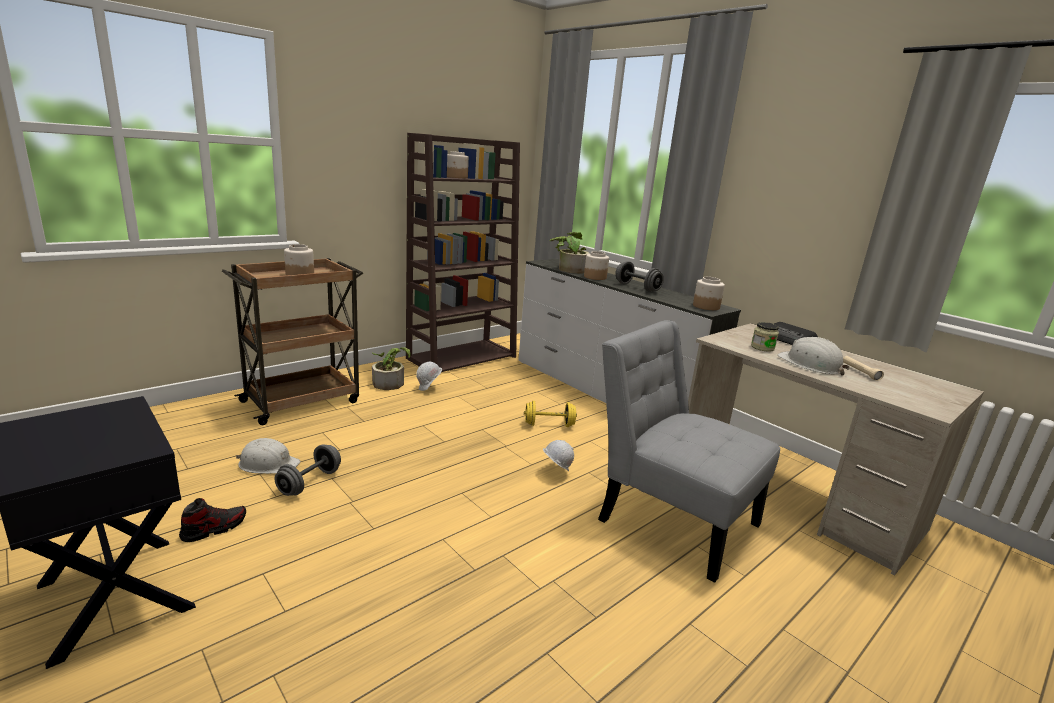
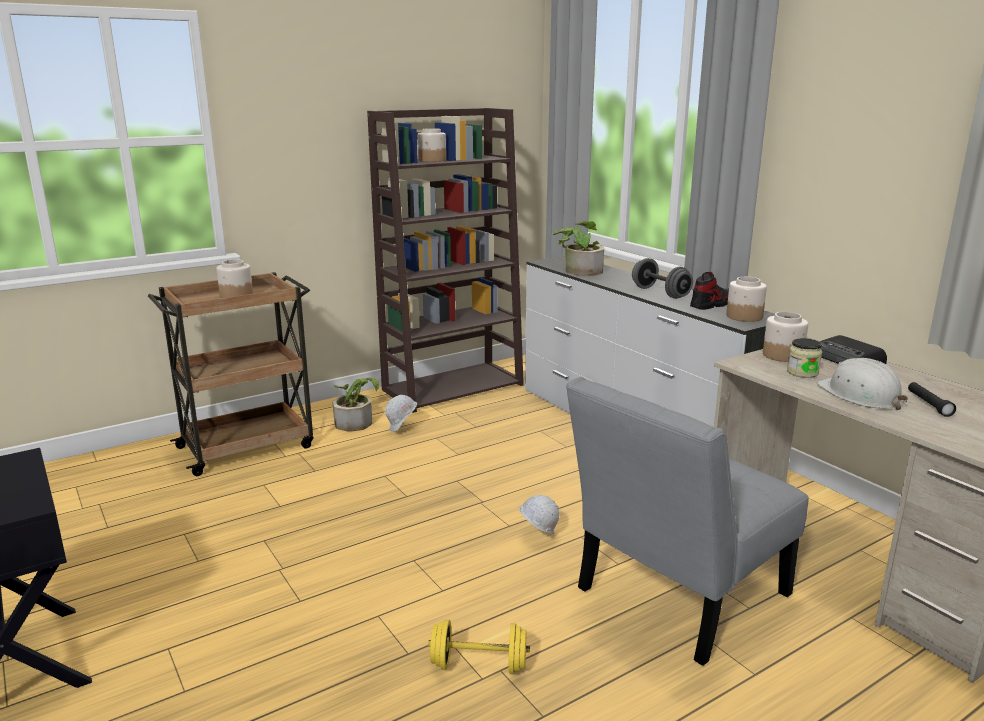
camera: 10 degrees right, 0 degrees up
shoe [179,498,246,542] -> shoe moved to [690,272,729,310]
white hard hat [236,438,300,474] -> none
grey dumbbell [275,445,341,496] -> none
yellow dumbbell [524,401,577,427] -> yellow dumbbell moved to [428,619,530,674]
jar [584,251,609,280] -> jar moved to [763,312,808,362]
grey chair [598,320,780,583] -> grey chair turned 90 degrees counterclockwise [566,377,809,666]
beige flashlight [843,356,884,381] -> black flashlight [908,382,956,417]

